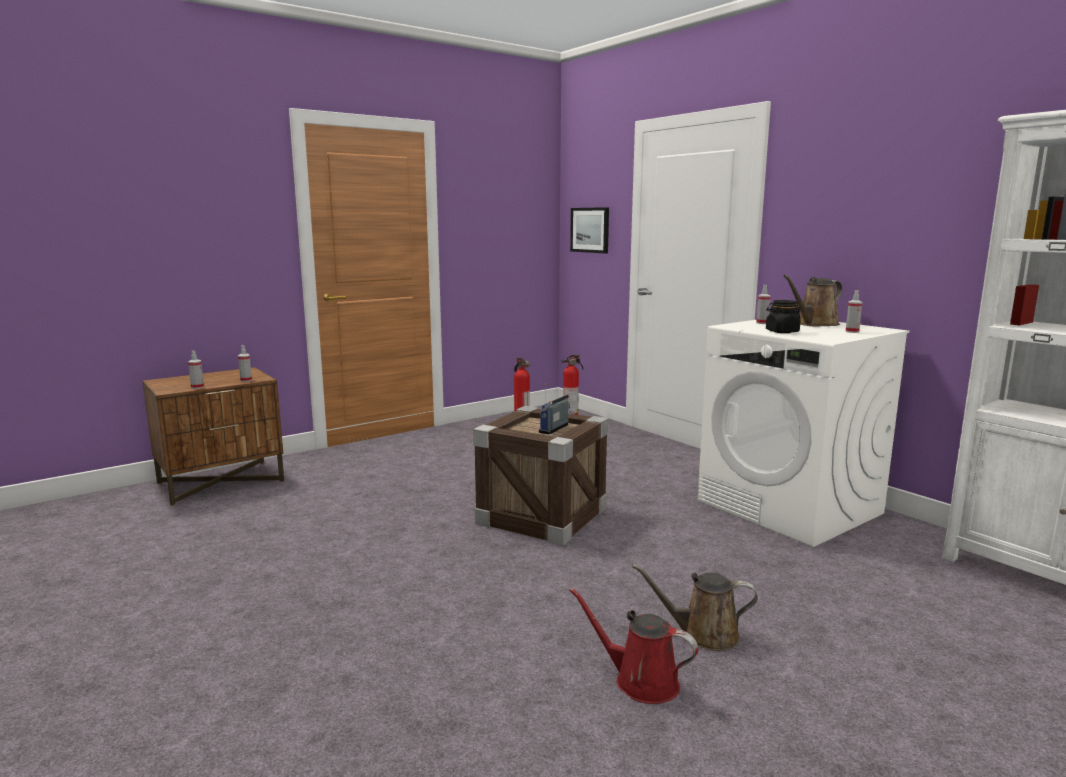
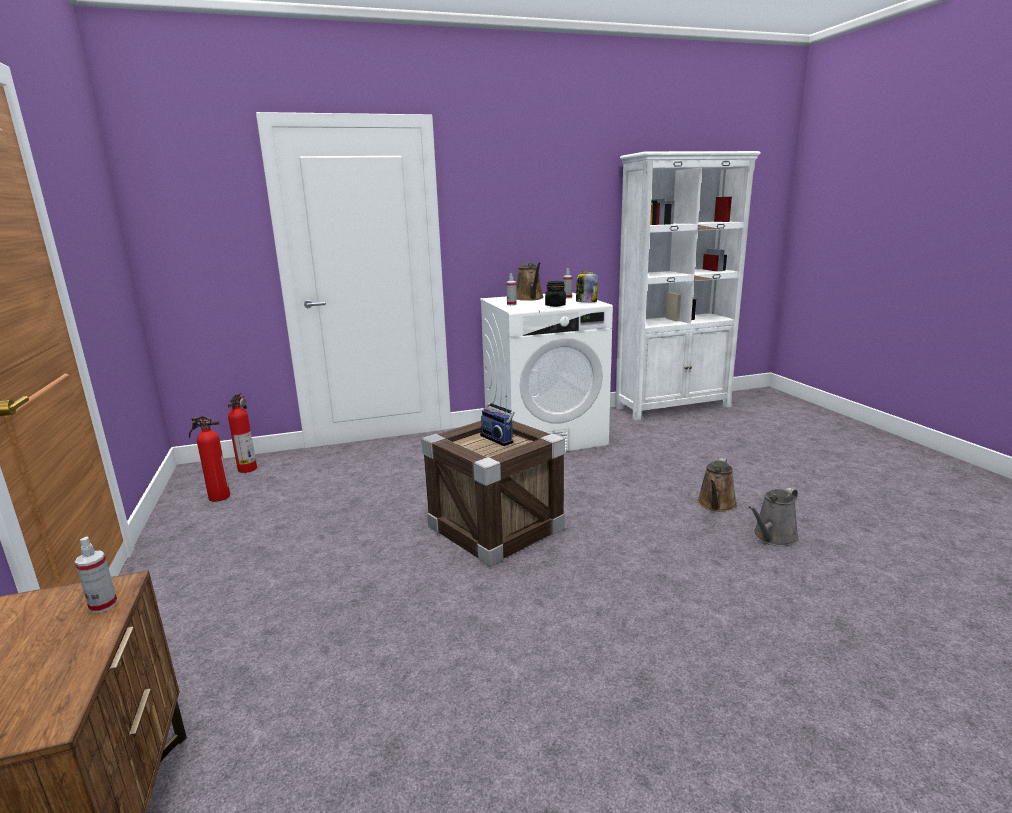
camera: 70 degrees left, 5 degrees up
spray bottle [188,351,204,389] -> none
red watering can [569,588,698,704] -> grey watering can [748,487,799,546]
picture [570,207,609,253] -> none
none -> jar [576,271,598,303]

